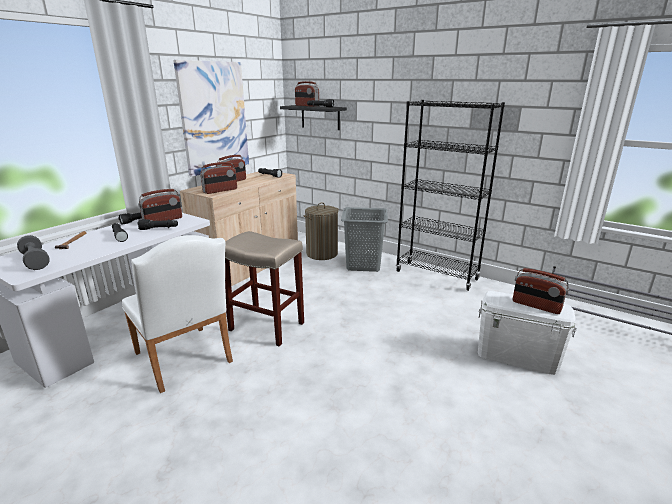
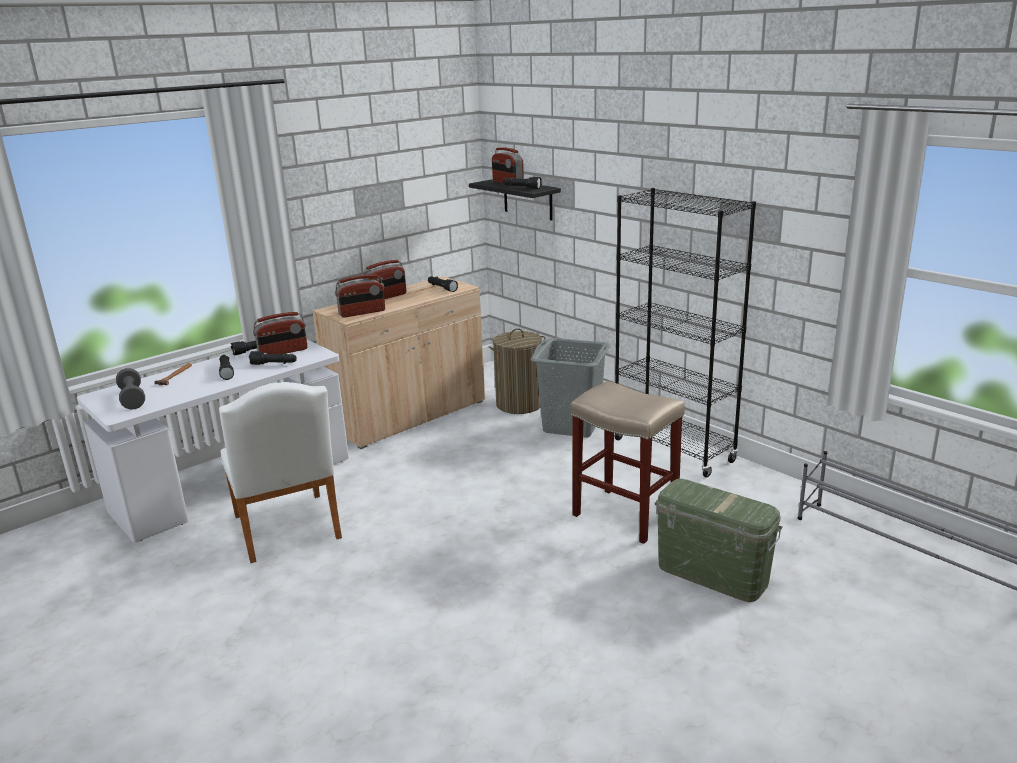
camera: 15 degrees right, 0 degrees up
picture [173,60,249,177] -> none
beige stool [225,231,304,347] -> beige stool moved to [570,381,685,544]
white storage box [478,291,577,375] -> green storage box [655,479,783,602]
radio [513,268,569,314] -> none

